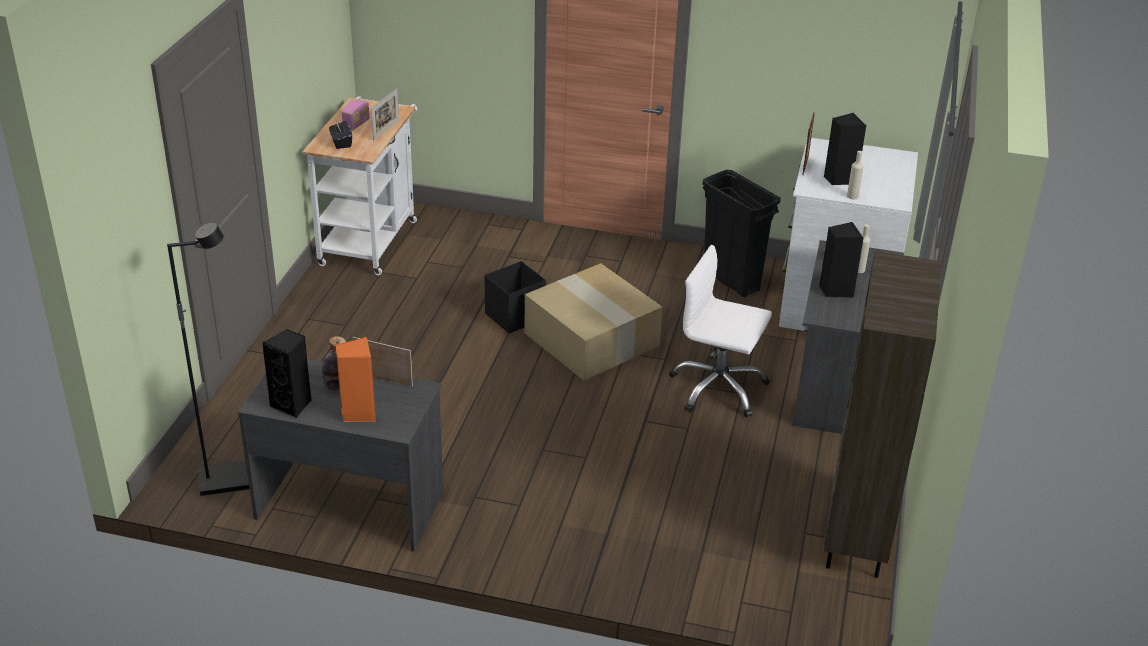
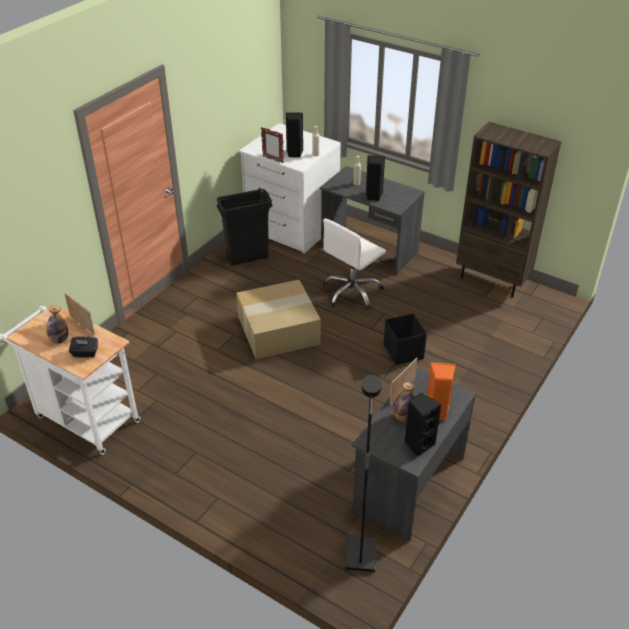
camera: 70 degrees left, 5 degrees up
radio [342,100,370,131] -> bottle [46,306,68,344]
black storage box [484,261,546,333] -> black storage box moved to [384,313,427,365]

